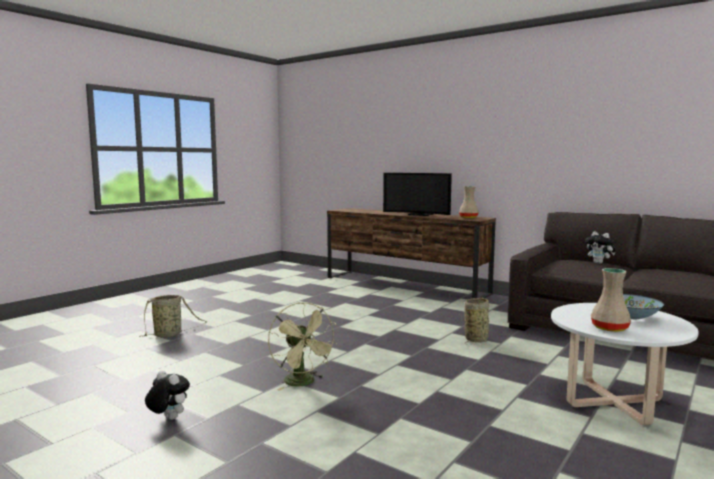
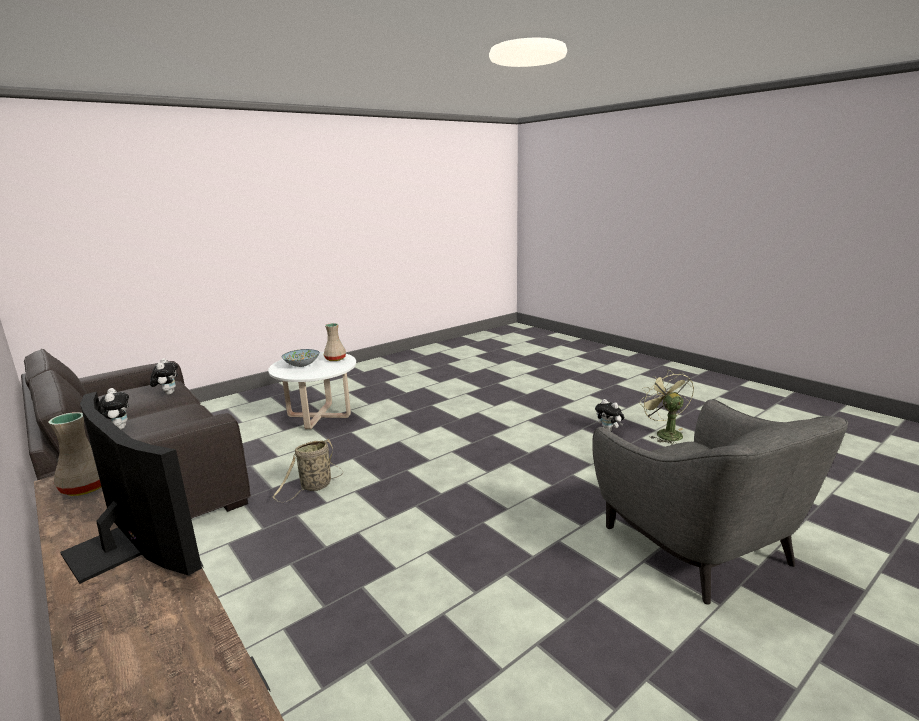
camera: 165 degrees left, 10 degrees up
basket [139,295,207,337] -> grey armchair [592,399,848,604]
green fan [268,302,338,390] -> green fan moved to [639,370,694,445]
none -> plush toy [150,358,178,395]

